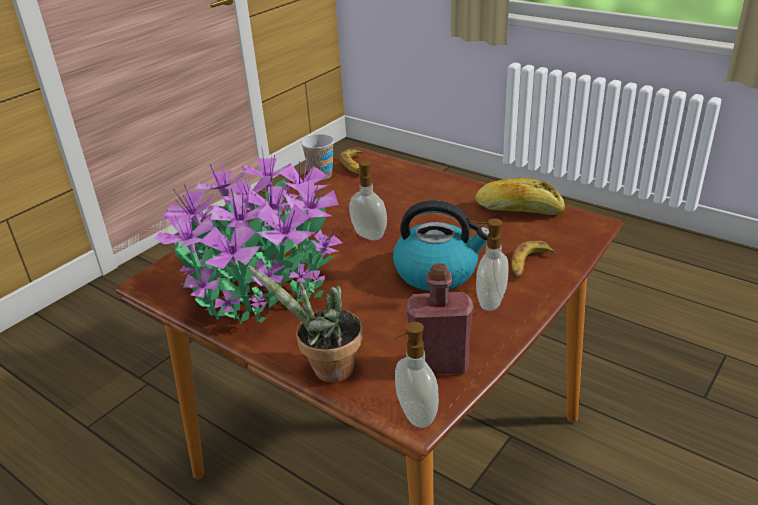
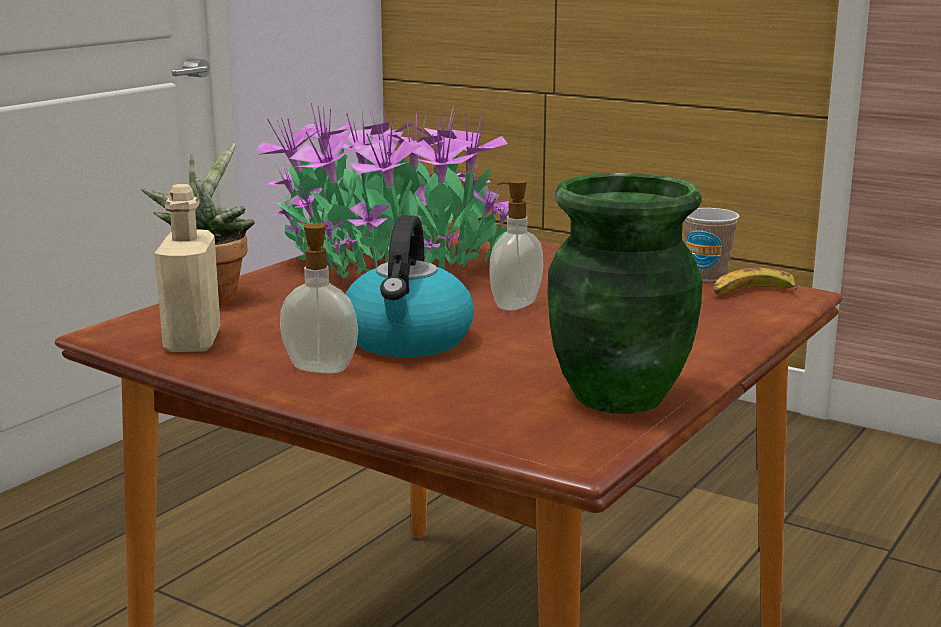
camera: 85 degrees right, 15 degrees down
soap dispenser [393,322,439,428] -> none
red bottle [406,263,474,375] -> beige bottle [155,184,221,352]
bread [475,178,565,215] -> green vase [547,173,702,414]
banana [511,241,556,278] -> none

